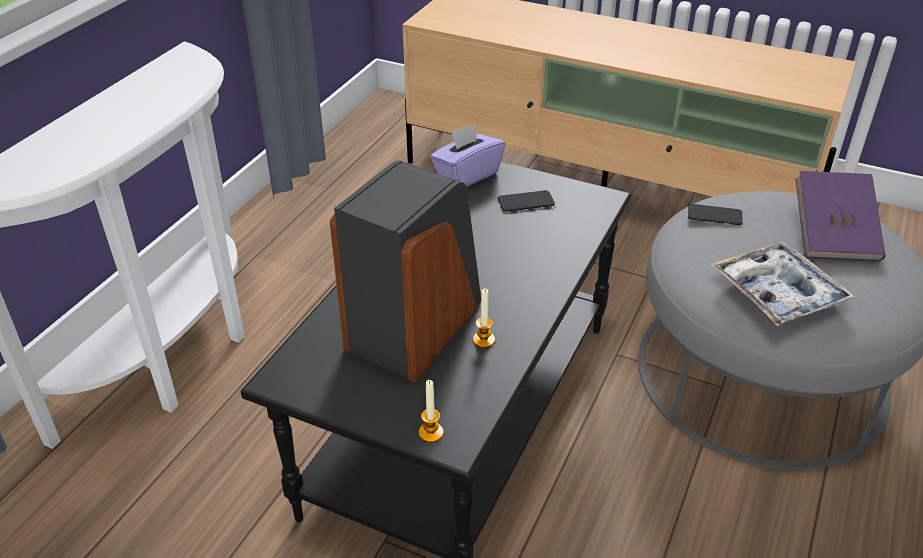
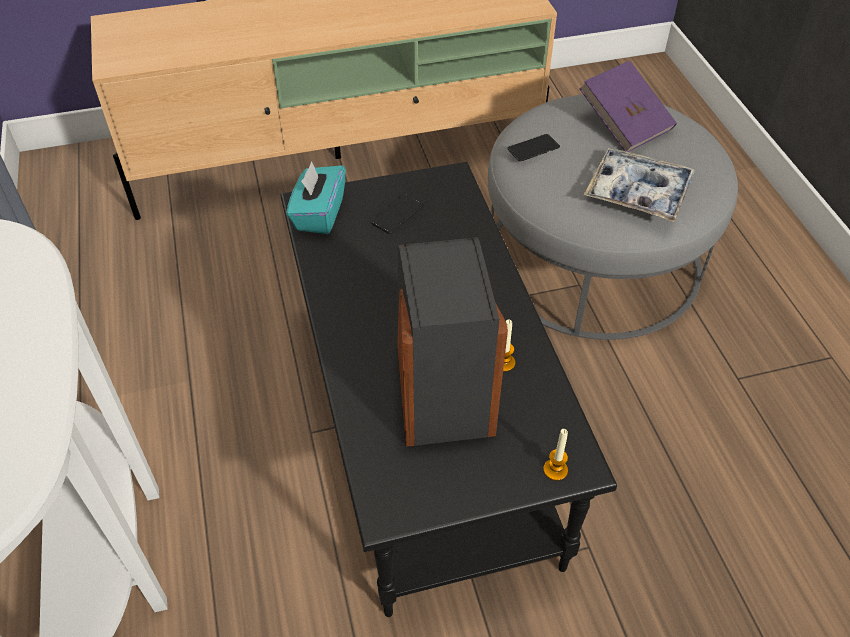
camera: 40 degrees left, 10 degrees up
purple tissue box [430,123,505,187] -> turquoise tissue box [286,161,346,234]

